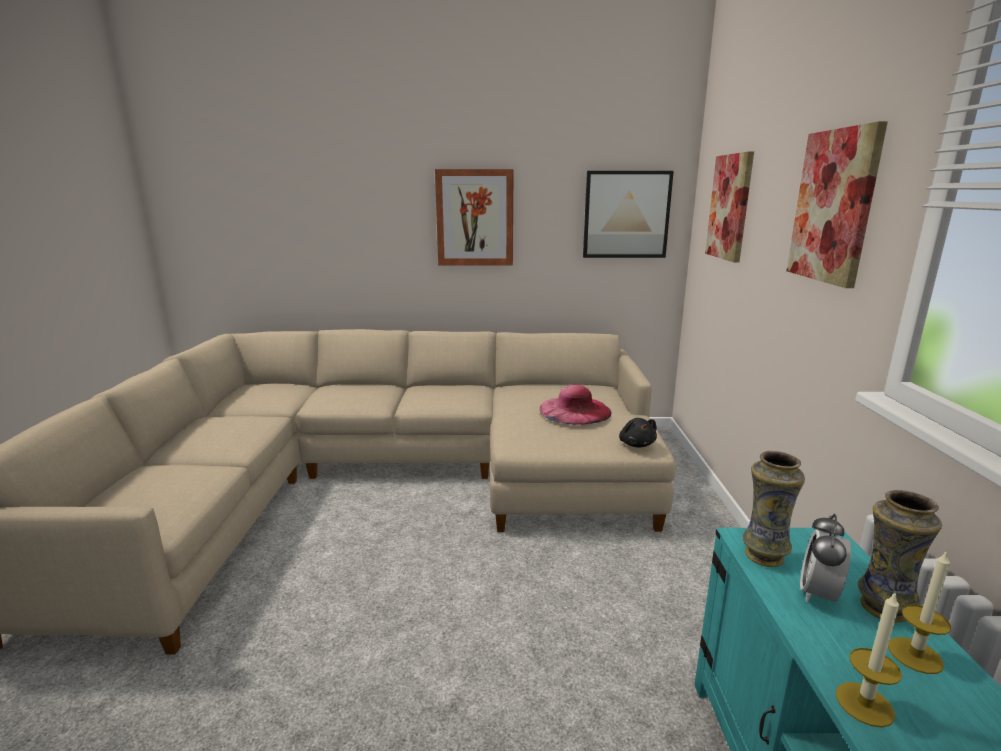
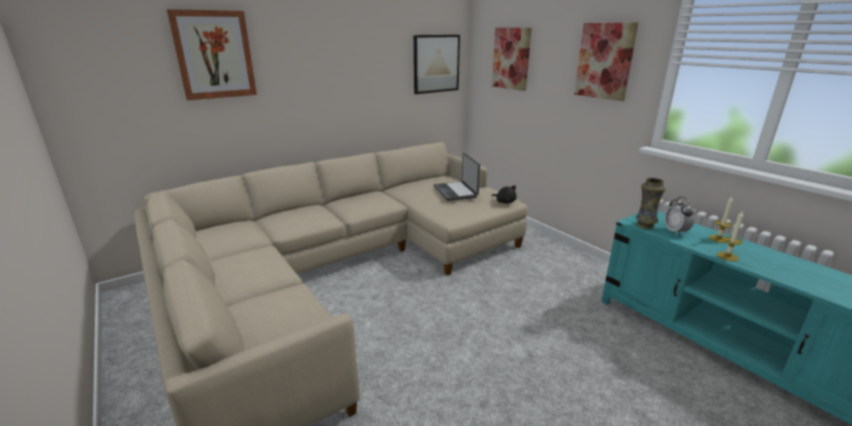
camera: 35 degrees left, 5 degrees up
picture [435,169,514,266] -> picture moved to [167,9,257,100]
pink hat [540,385,611,425] -> laptop [434,153,480,201]
vase [858,490,942,623] -> none

